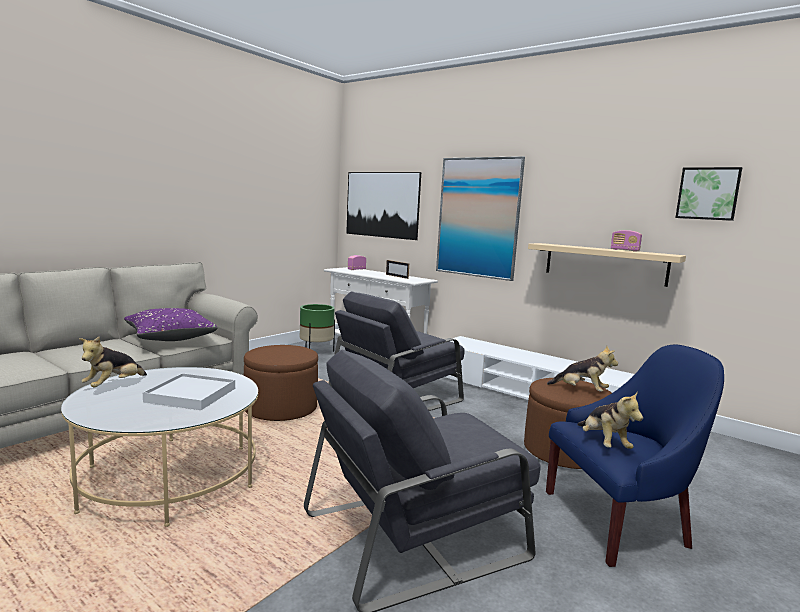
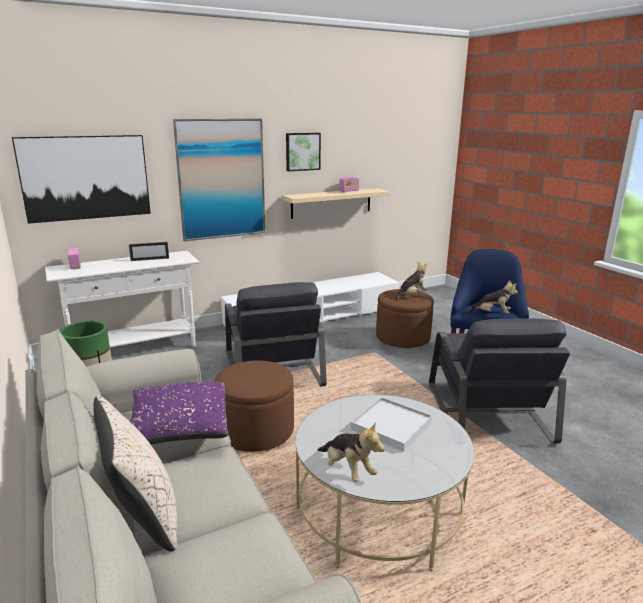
camera: 65 degrees left, 10 degrees up
picture [675,167,742,221] -> picture moved to [286,133,321,171]
none -> beige pillow [94,396,177,552]

